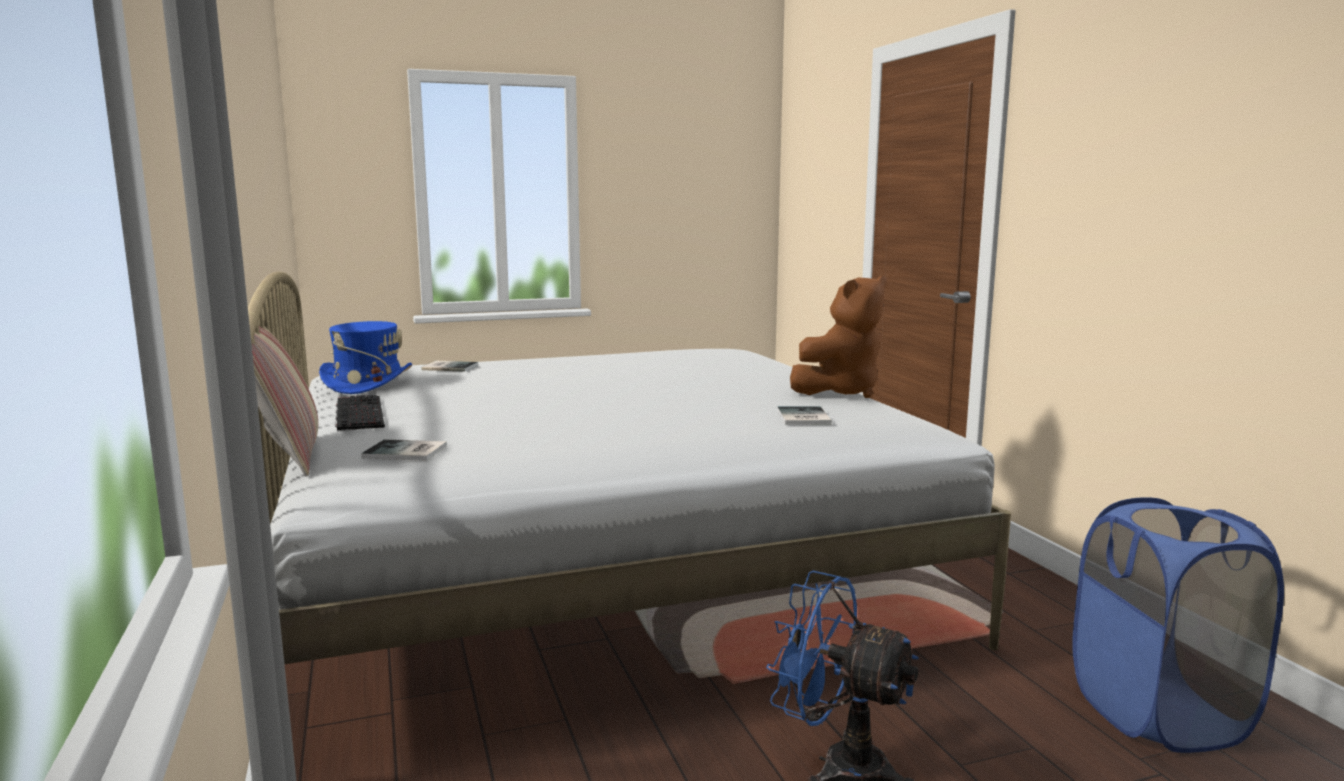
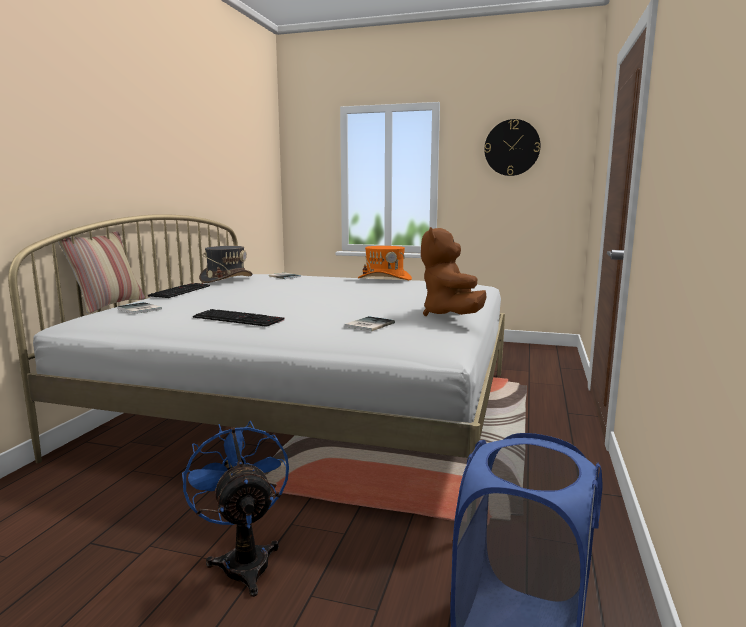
camera: 35 degrees right, 0 degrees up
blue hat [319,321,412,394] -> grey hat [199,246,253,283]
brown plush toy [790,276,887,398] -> brown plush toy turned 90 degrees clockwise [421,227,487,316]
none -> keyboard [193,309,285,327]
none -> orange hat [358,246,412,280]
none -> wall clock [484,119,540,176]

